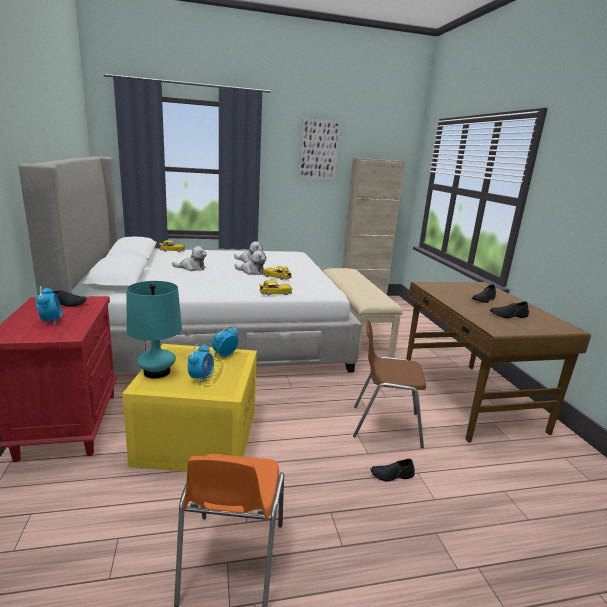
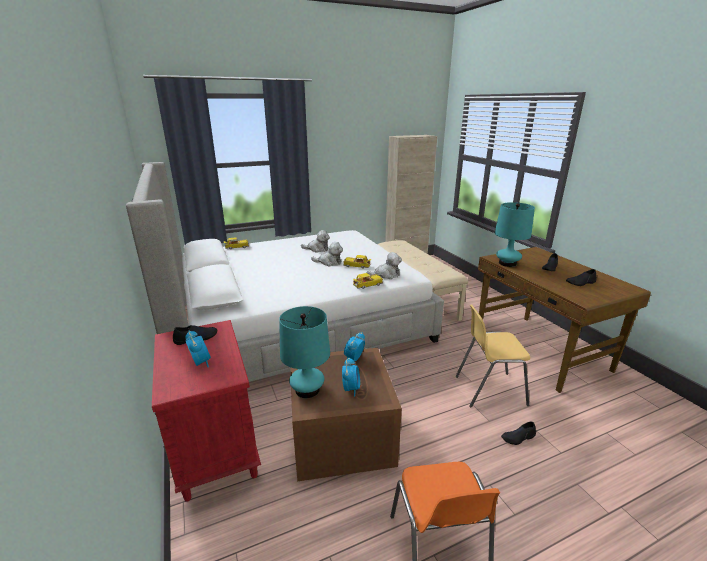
camera: 10 degrees left, 5 degrees up
yellow storage box [122,344,257,471] -> brown storage box [290,348,402,481]
plush toy [172,246,207,271] -> plush toy moved to [367,252,402,279]
picture [299,118,340,180] -> none
brown chair [353,319,426,448] -> yellow chair [456,304,530,407]
none -> turquoise table lamp [495,202,535,267]

